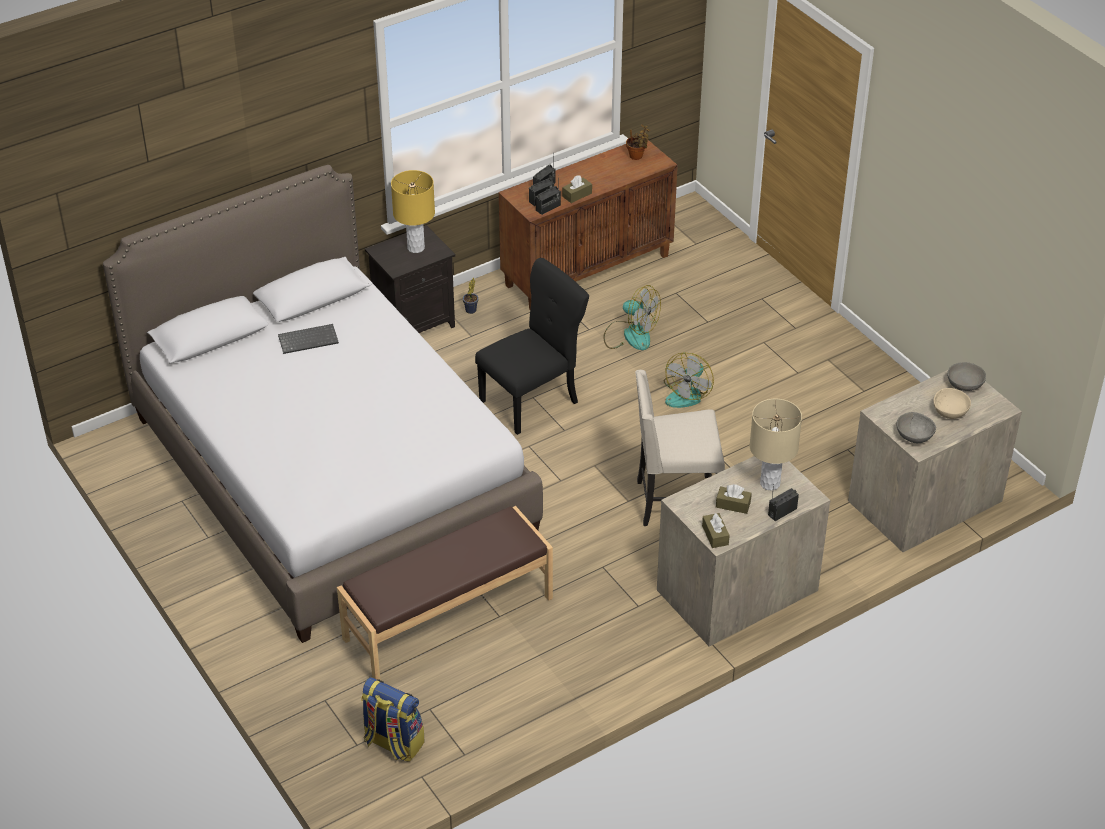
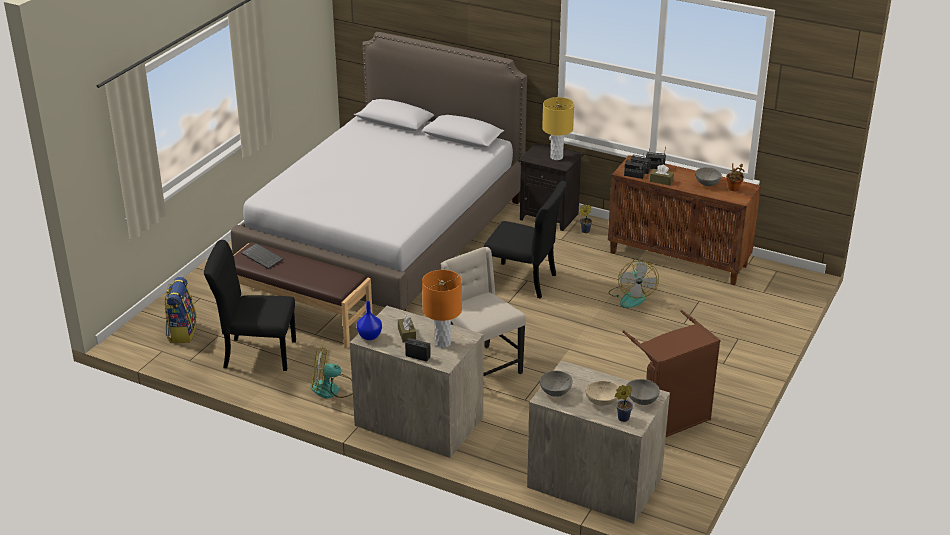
camera: 60 degrees right, 10 degrees down
keyboard [278,324,339,354] -> keyboard moved to [241,243,284,269]
fan [664,352,714,408] -> fan moved to [310,347,353,398]
brown tissue box [702,513,730,548] -> blue vase [356,301,382,340]
beige table lamp [749,399,802,491] -> orange table lamp [422,270,462,348]
none -> black chair [204,240,296,371]
none -> potted plant [615,385,633,422]
none -> brown laundry basket [622,310,721,437]
none -> grey bowl [695,167,722,186]

